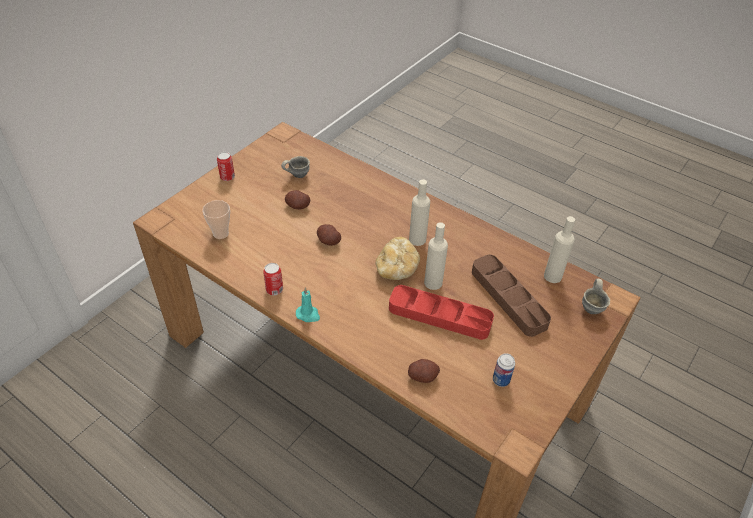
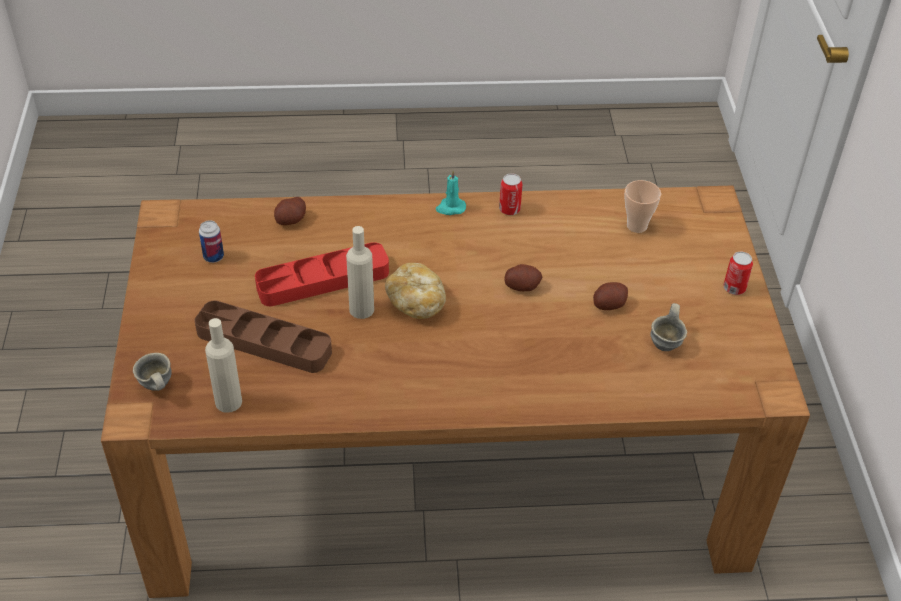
camera: 140 degrees right, 0 degrees up
beige bottle [409,179,430,246] -> none

